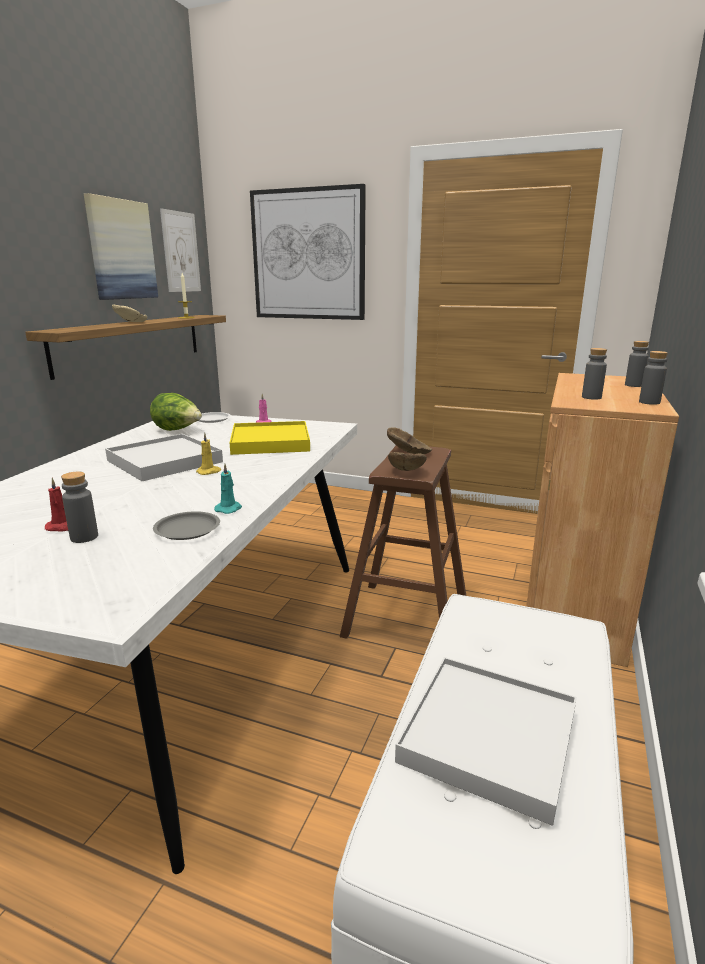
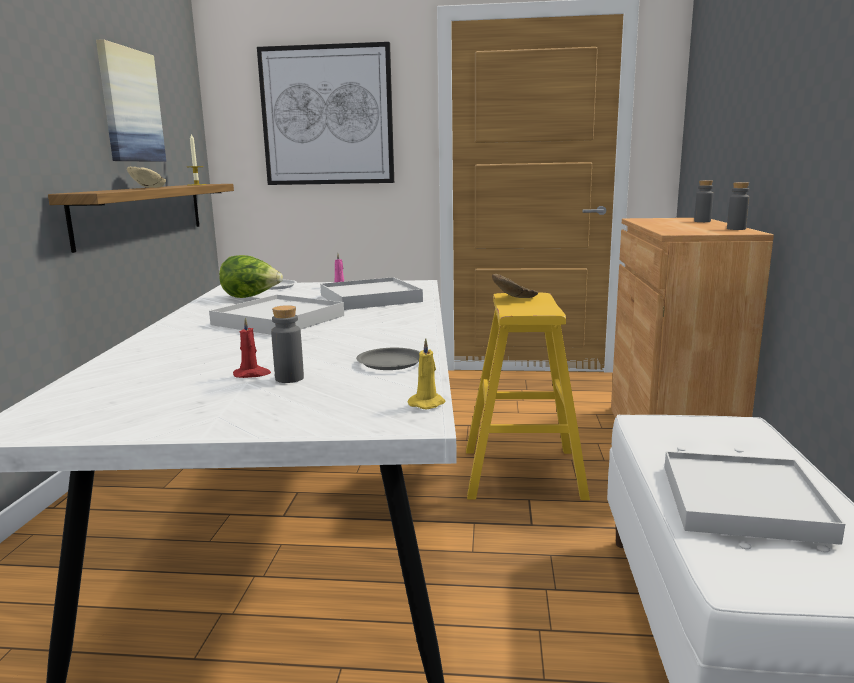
camera: 15 degrees left, 5 degrees down
picture [160,208,201,292] -> none
yellow candle [196,433,221,475] -> yellow candle moved to [408,338,445,409]
turquoise candle [214,464,242,514] -> none
yellow tray [230,421,310,455] -> white tray [320,277,423,310]
brown stool [340,446,466,639] -> yellow stool [466,293,590,500]
brown bowl [388,452,427,471] -> none
grey bottle [582,348,607,400] -> none

